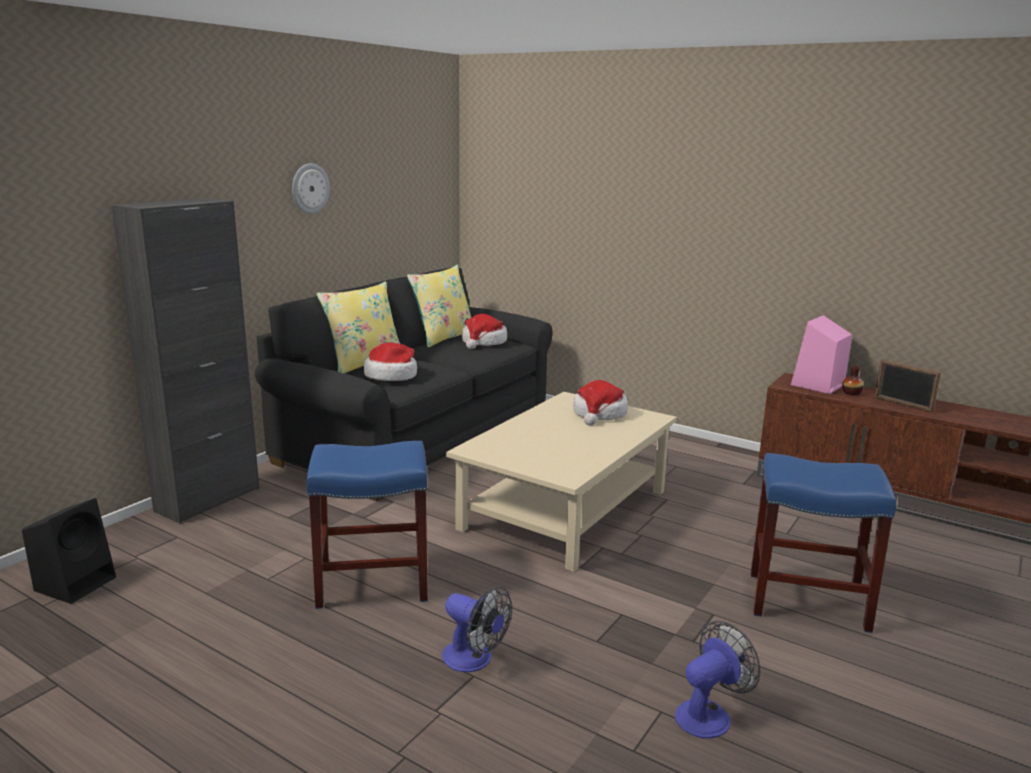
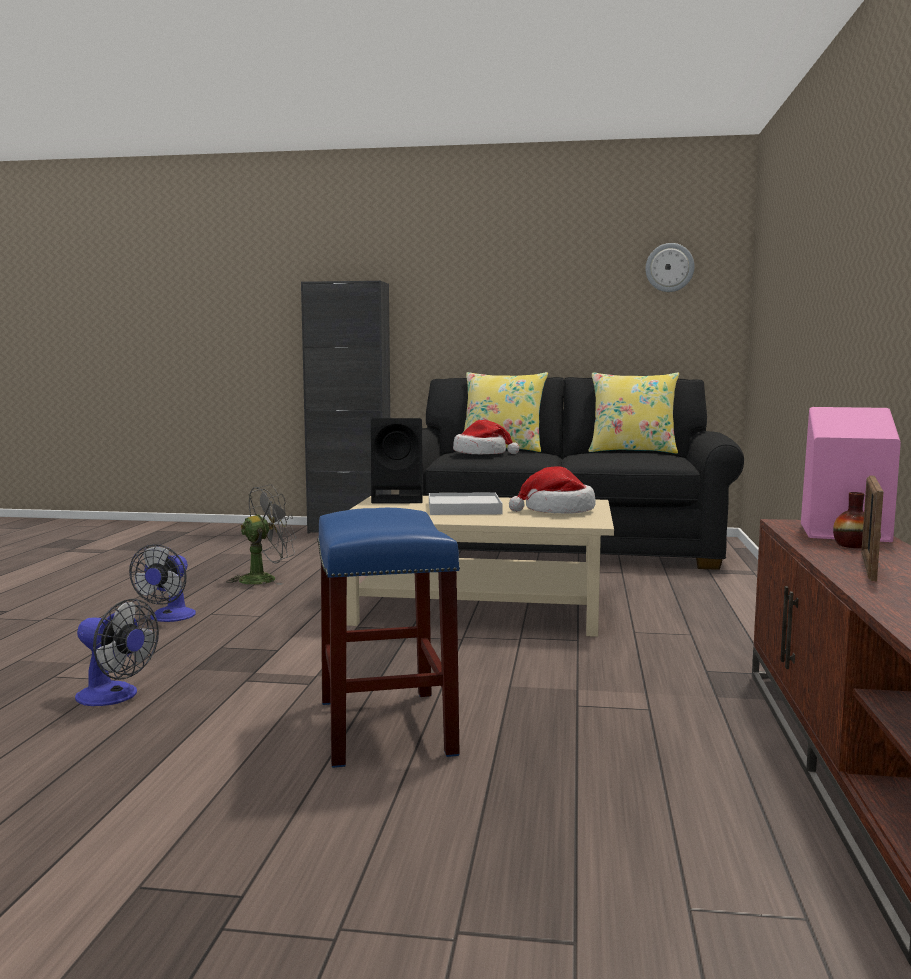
camera: 65 degrees right, 10 degrees down
black speaker [22,498,116,604] -> black speaker moved to [371,418,423,504]
wall clock [292,163,330,214] -> wall clock moved to [645,243,695,292]
blue stool [307,441,428,609] -> grey fan [226,484,297,585]
hat [462,314,507,349] -> none
none -> white tray [429,492,503,515]

